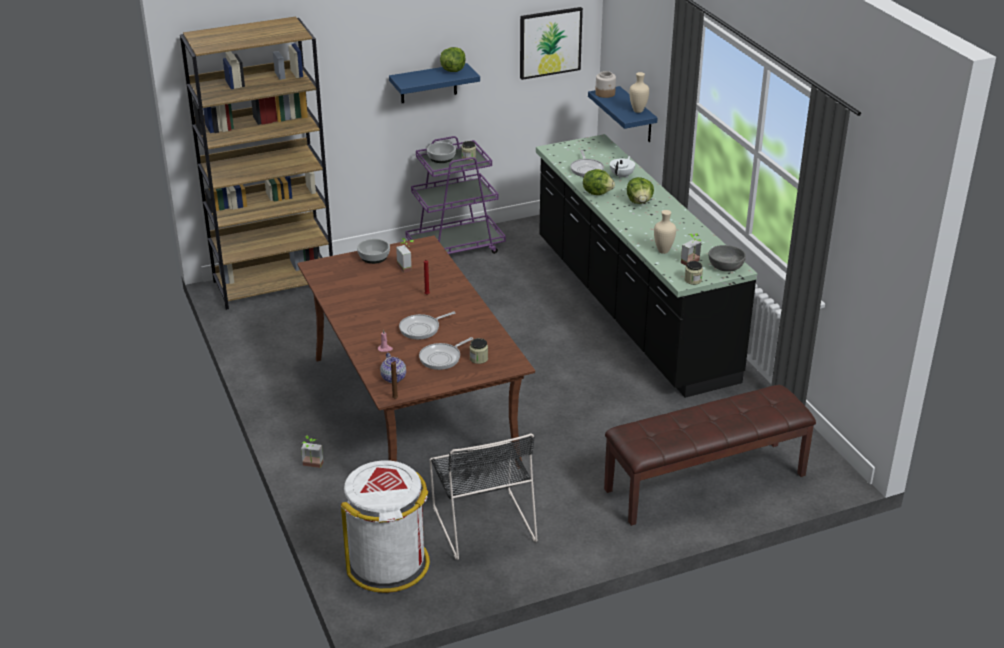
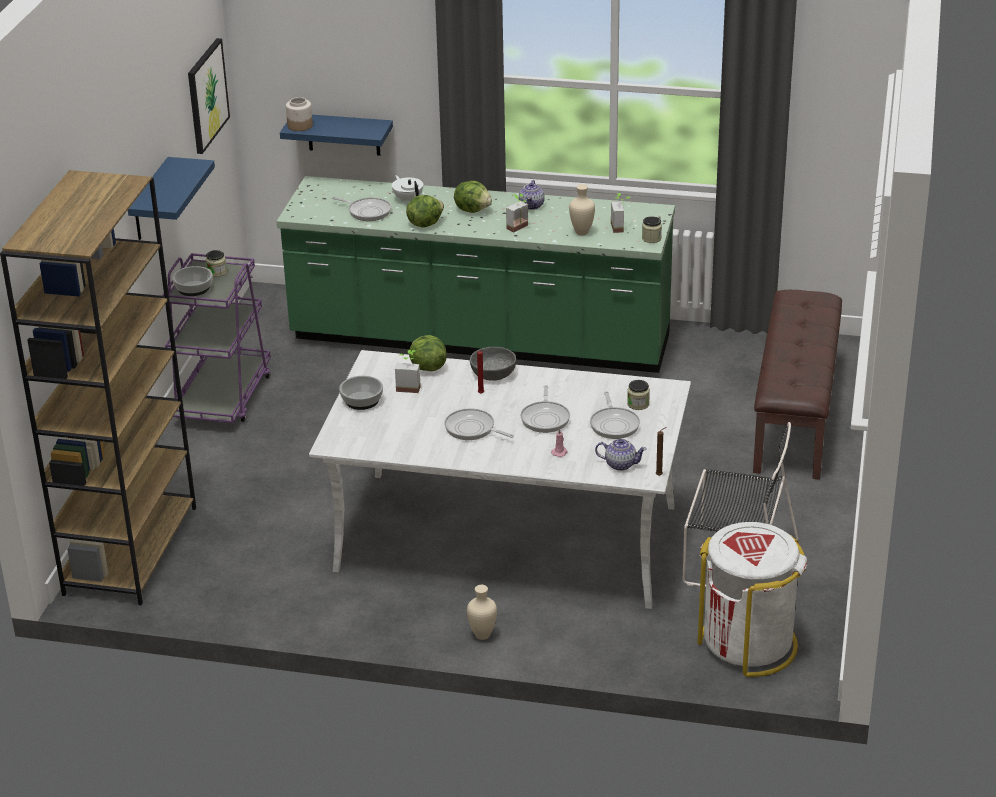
camera: 55 degrees left, 0 degrees up
brown dining table [297,236,535,469] -> white dining table [309,350,691,609]
potted plant [301,436,324,468] -> potted plant moved to [506,194,528,232]
lettuce [440,47,466,72] -> lettuce moved to [409,335,447,371]
black counter [536,134,757,398] -> green counter [277,176,675,373]
beige vase [629,72,649,113] -> beige vase moved to [467,585,497,640]
grey bowl [709,245,746,272] -> grey bowl moved to [470,347,516,381]
none -> frying pan [444,408,514,440]
none -> teapot [519,180,545,210]

